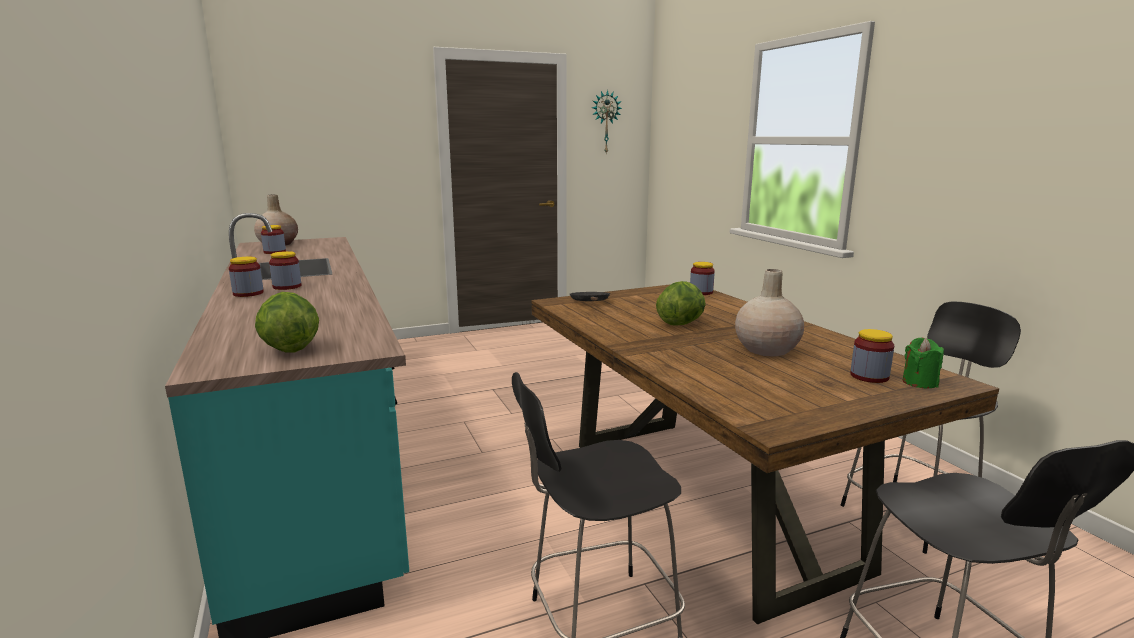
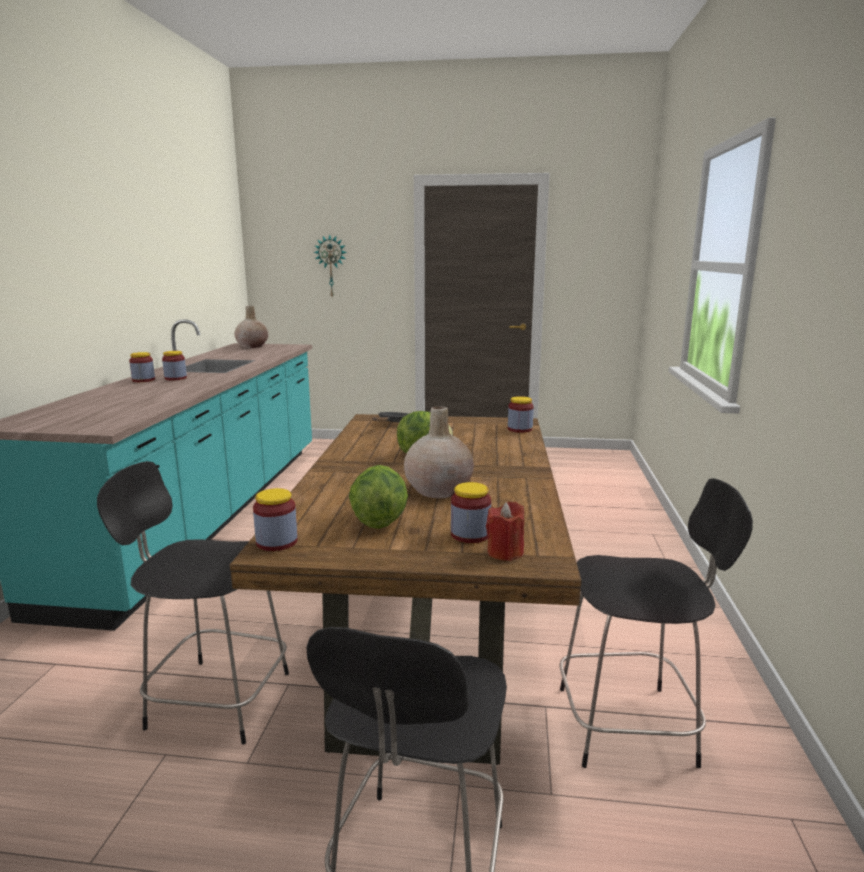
camera: 30 degrees right, 0 degrees up
lettuce [255,292,319,353] -> lettuce moved to [349,465,408,529]
jar [261,225,286,254] -> jar moved to [253,488,298,551]
wall clock [592,90,622,153] -> wall clock moved to [314,234,347,297]
green candle [903,338,944,388] -> red candle [486,501,524,561]

